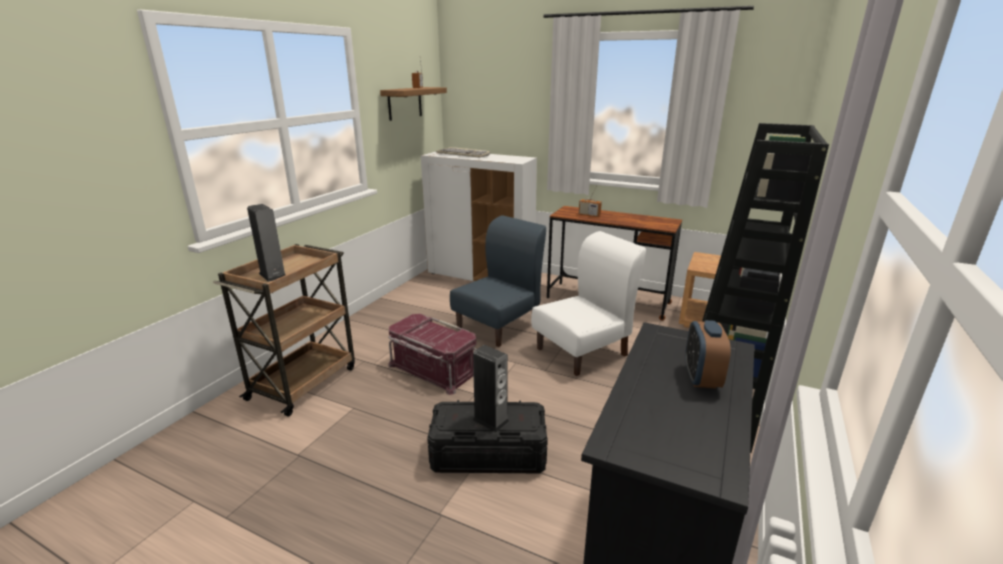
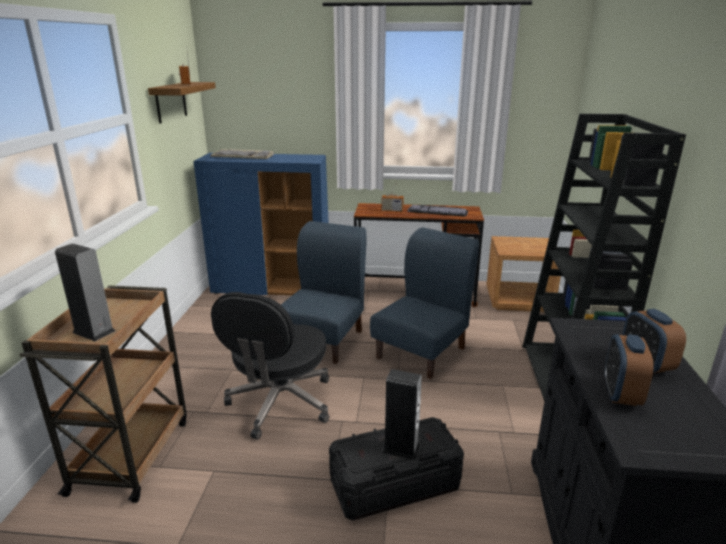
camera: 20 degrees left, 0 degrees up
red storage box [388,314,476,395] -> black office chair [211,292,329,440]
white cabinet [421,152,537,281] -> blue cabinet [193,153,329,296]
white chair [531,231,646,376] -> blue chair [370,227,479,379]
none -> keyboard [407,205,468,217]
none -> alarm clock [605,334,654,406]

